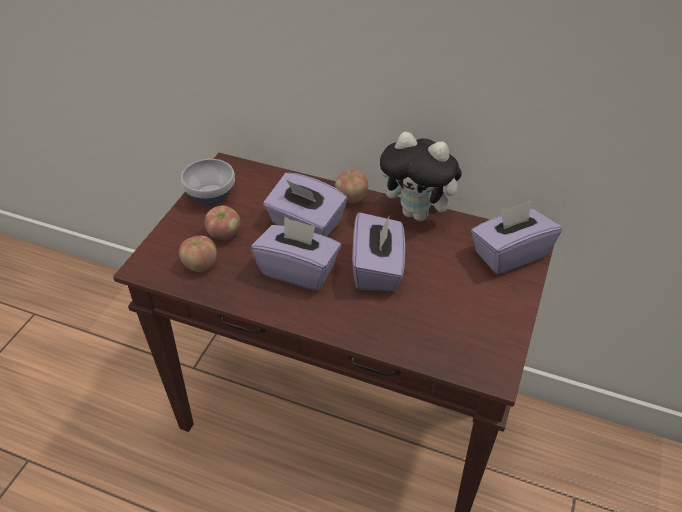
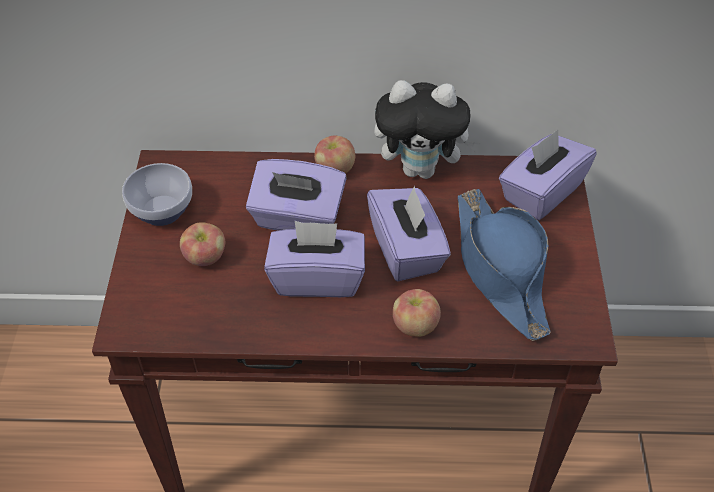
camera: 20 degrees left, 5 degrees up
apple [179,236,217,272] -> apple moved to [393,289,441,337]
none -> blue hat [458,189,551,341]

